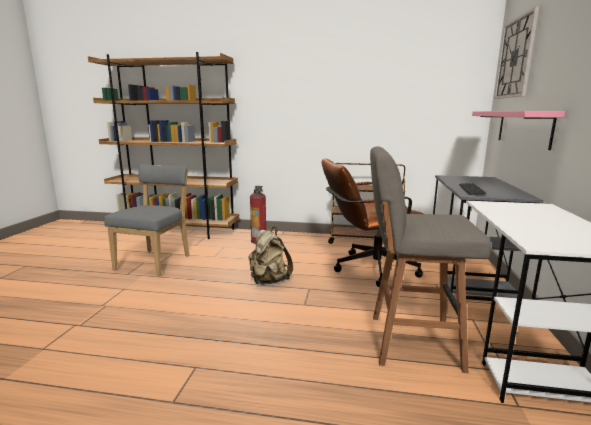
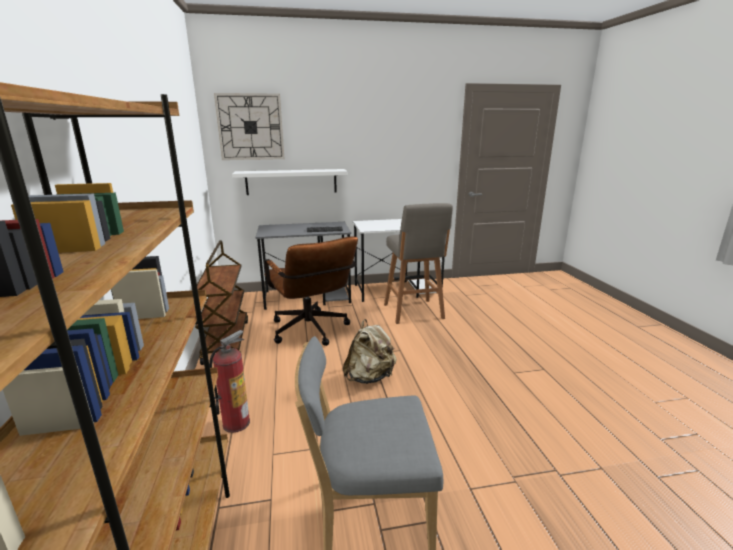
camera: 110 degrees left, 5 degrees up
pink shelf [472,111,565,150] -> white shelf [232,169,347,195]

